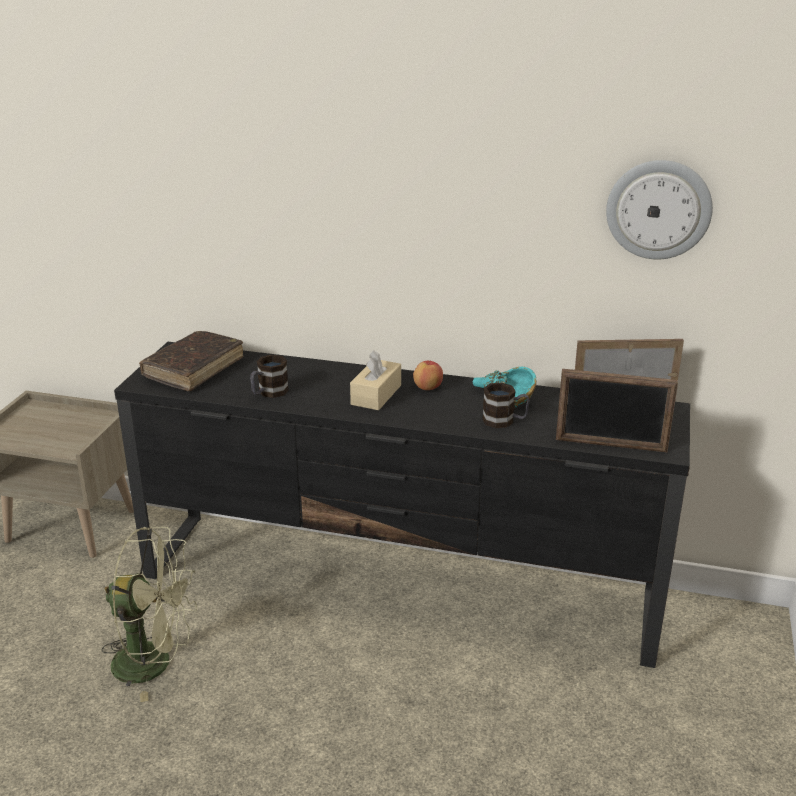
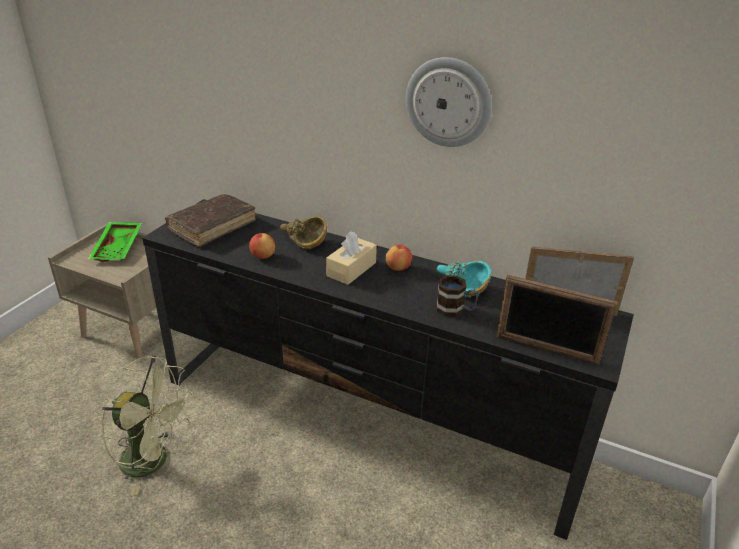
camera: 10 degrees right, 5 degrees up
mug [250,355,289,398] -> apple [249,233,275,259]
wall clock [606,160,713,259] -> wall clock moved to [406,57,492,147]
none -> green tray [88,222,142,262]
none -> brown bowl [280,216,327,250]

